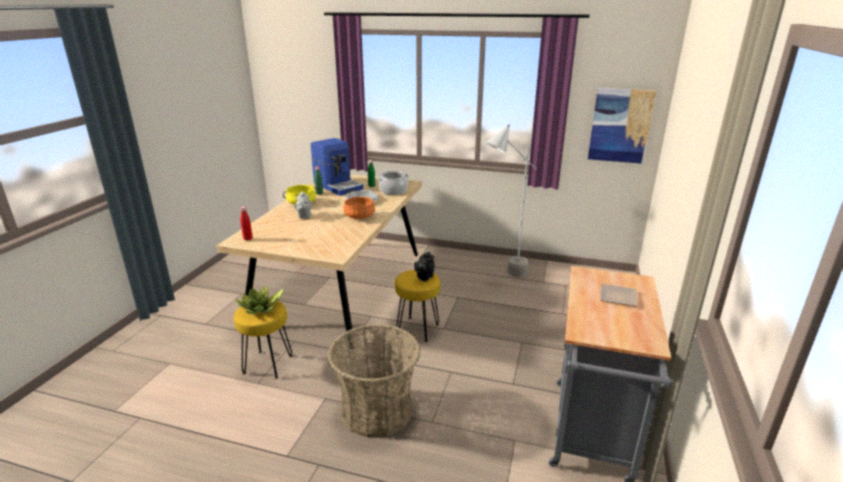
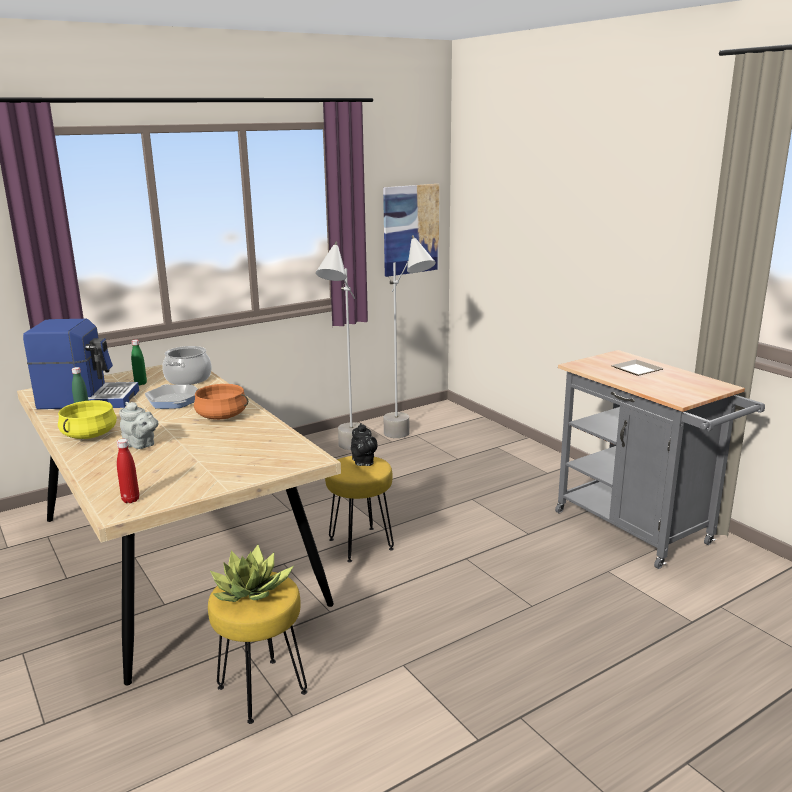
camera: 50 degrees left, 5 degrees down
basket [328,324,421,438] -> none
none -> grey floor lamp [384,235,436,438]

